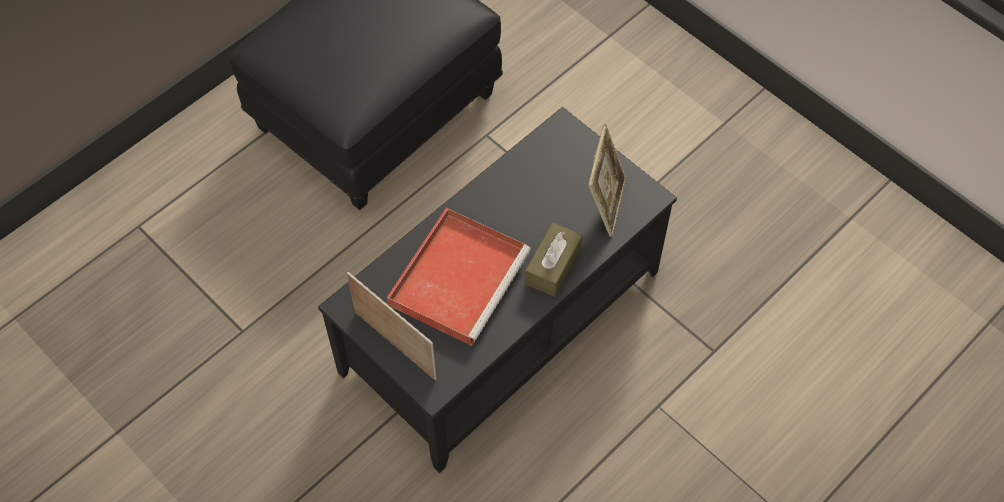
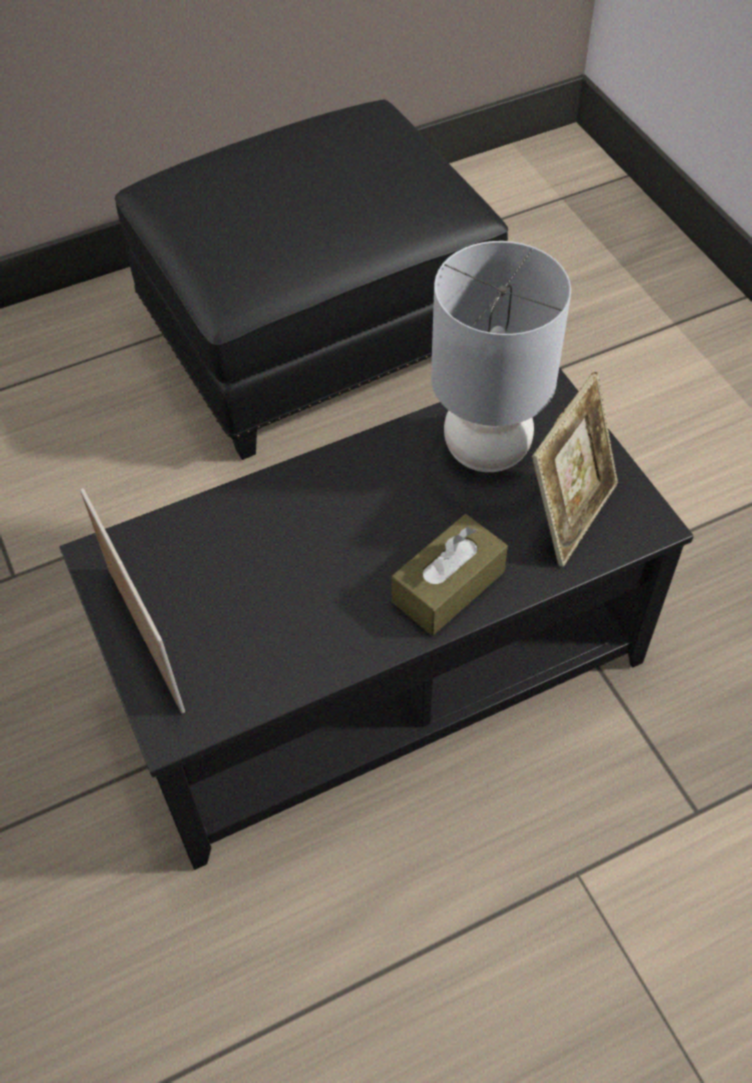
camera: 20 degrees right, 5 degrees down
red tray [387,208,531,346] -> none
none -> grey table lamp [431,241,571,472]

